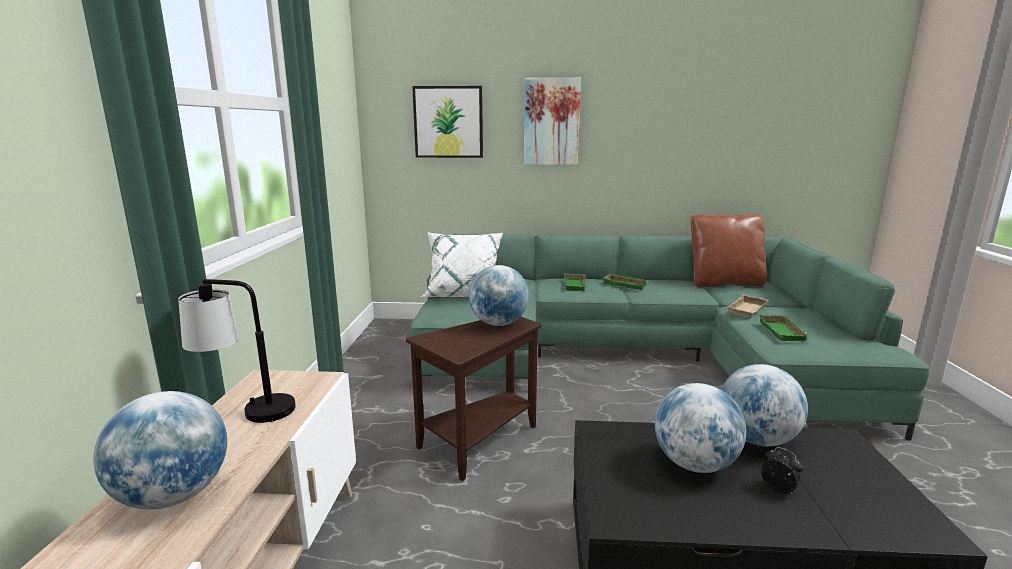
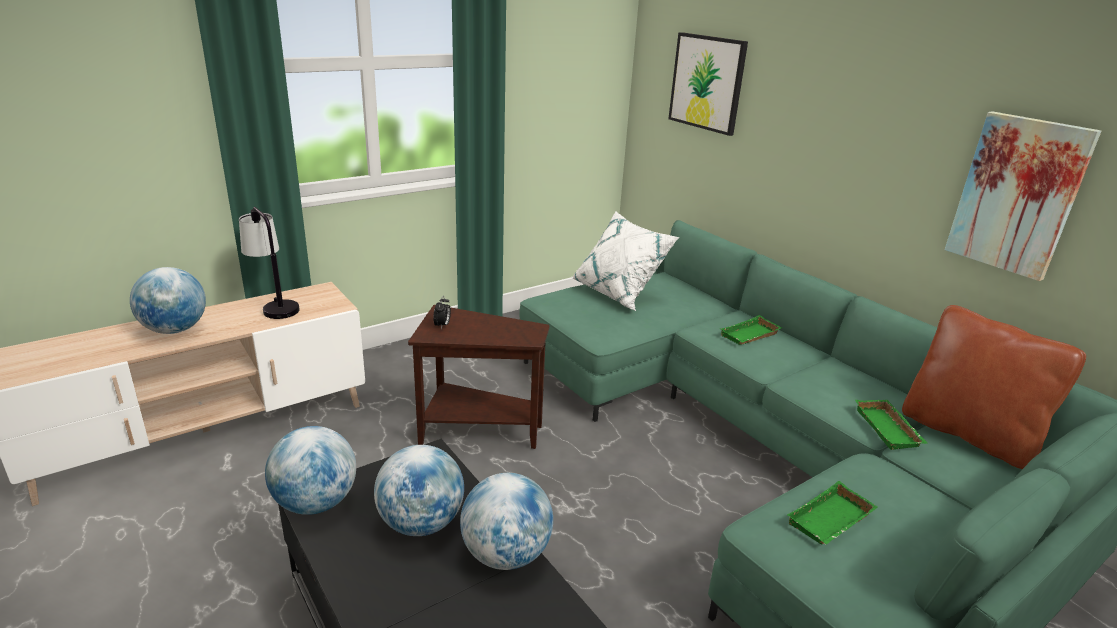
camera: 50 degrees right, 10 degrees up
globe [469,265,529,326] -> globe moved to [265,426,356,515]
picture [524,78,581,165] -> picture moved to [945,111,1101,281]
green tray [603,274,649,290] -> green tray moved to [855,400,928,450]
beige tray [727,294,769,317] -> none
alarm clock [761,447,803,494] -> alarm clock moved to [433,296,451,329]

